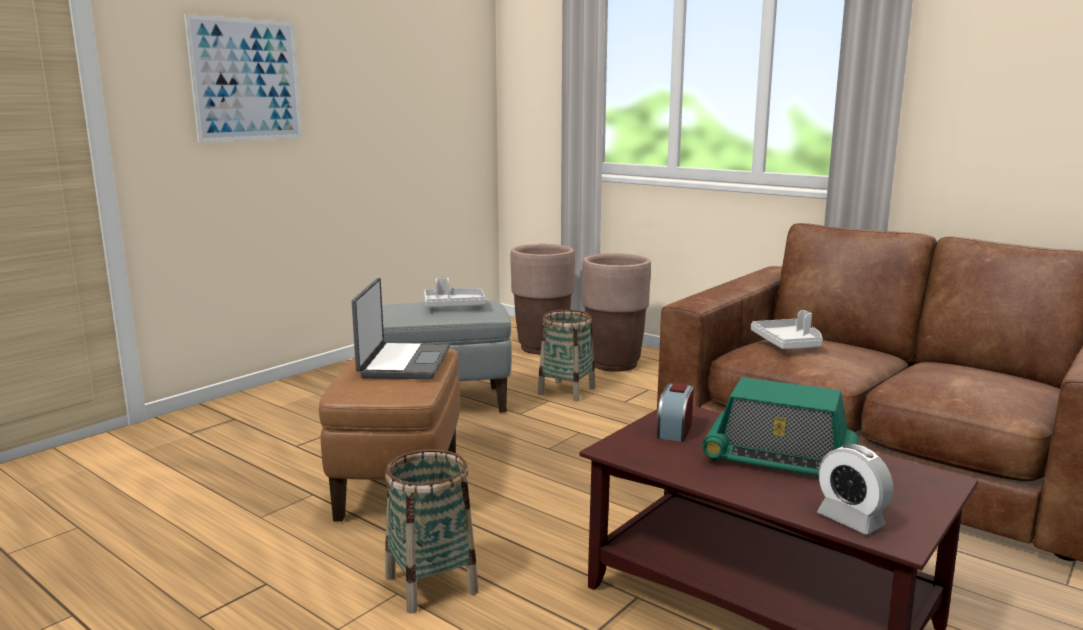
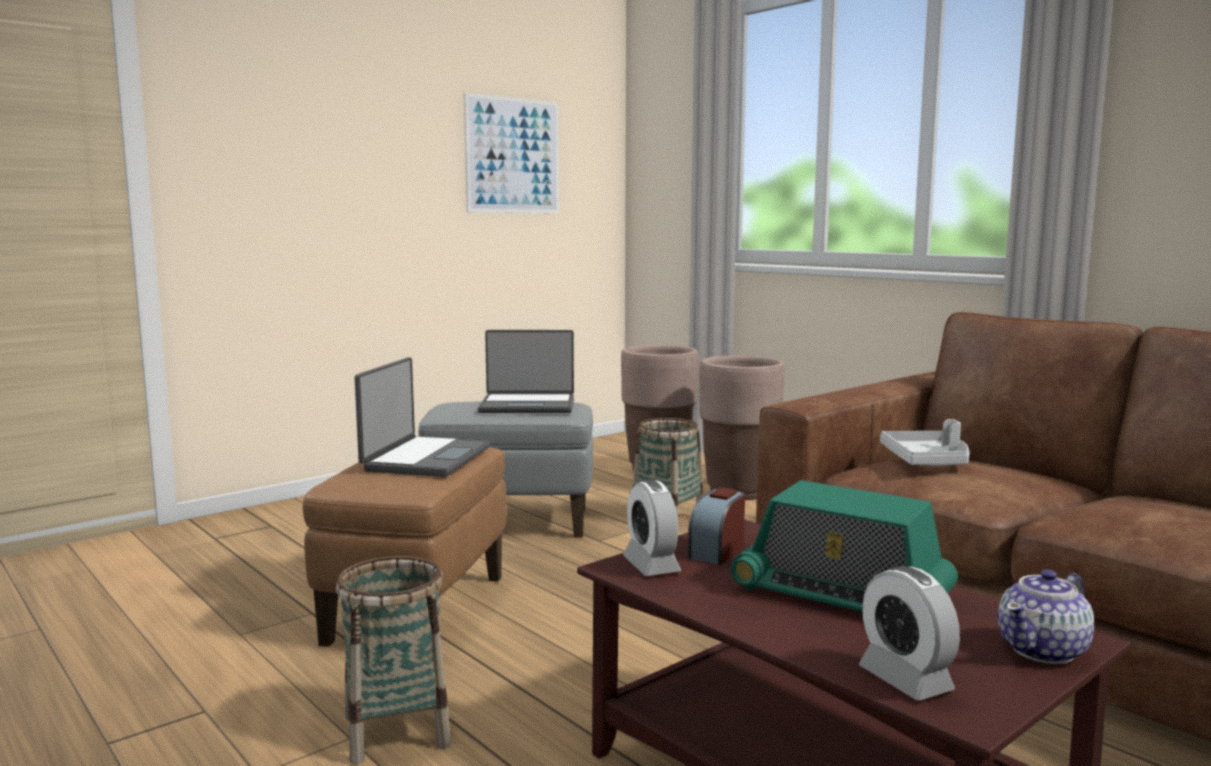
camera: 10 degrees right, 5 degrees down
picture [184,14,302,143] -> picture moved to [464,93,559,213]
grey tray [424,278,486,308] -> laptop [478,330,574,413]
none -> alarm clock [623,480,681,576]
none -> teapot [998,569,1094,664]

